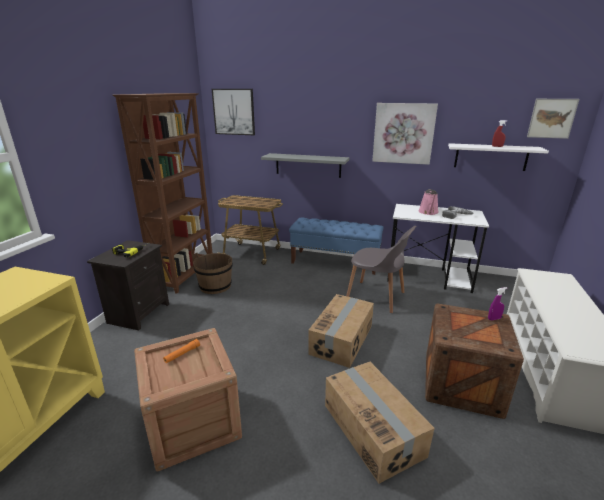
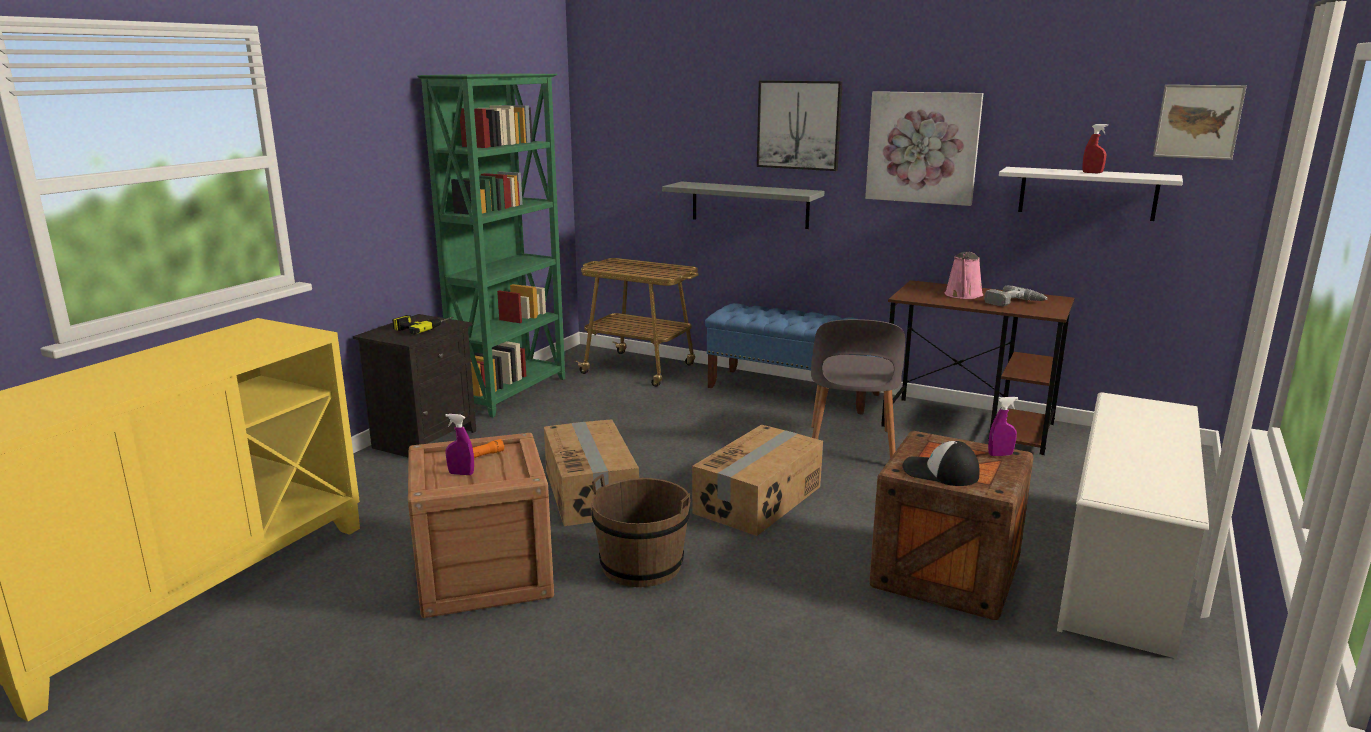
camera: 10 degrees right, 5 degrees down
brown bookcase [113,93,212,294] -> green bookcase [417,73,565,417]
brown bucket [193,253,233,294] -> brown bucket moved to [591,474,690,587]
picture [212,89,255,135] -> picture moved to [757,81,843,171]
cardboard box [325,362,435,484] -> cardboard box moved to [544,419,639,526]
grey chair [346,226,416,313] -> grey chair turned 60 degrees clockwise [811,319,905,458]
white desk [387,204,489,293] -> brown desk [881,280,1075,455]
none -> purple spray bottle [445,414,474,475]
none -> cap [902,441,980,486]

